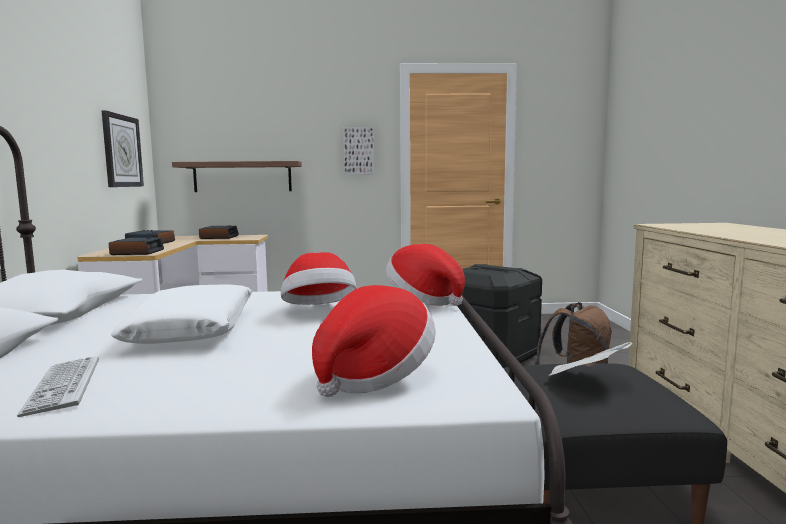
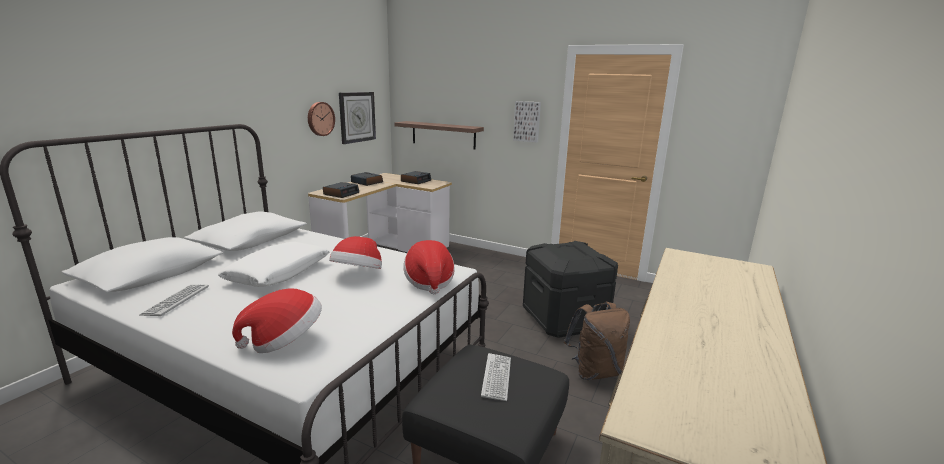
camera: 30 degrees right, 10 degrees up
newspaper [549,342,632,376] -> keyboard [481,353,511,401]
none -> wall clock [308,102,335,136]

